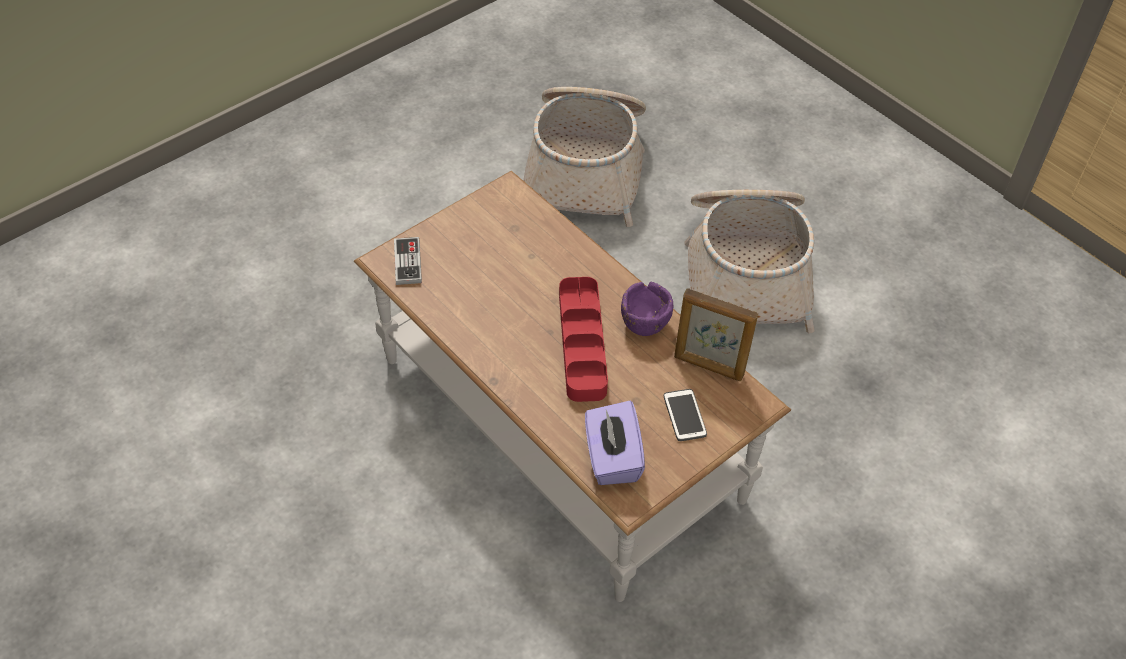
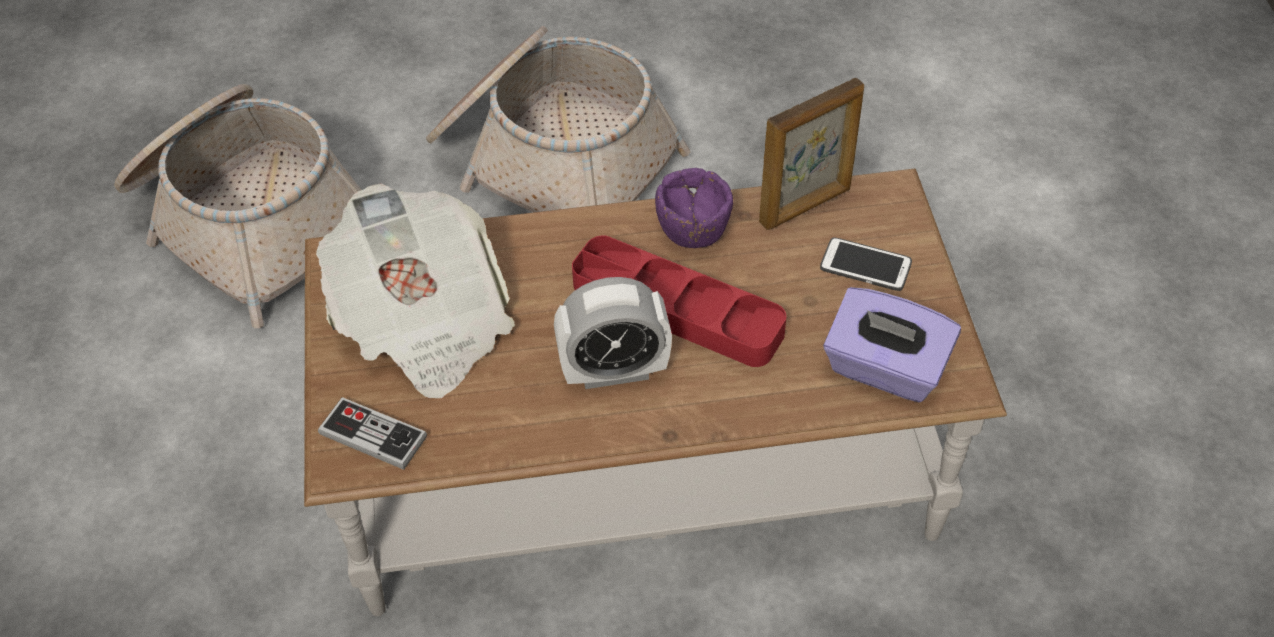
camera: 55 degrees left, 0 degrees up
none -> newspaper [316,184,515,398]
none -> alarm clock [554,277,672,389]

